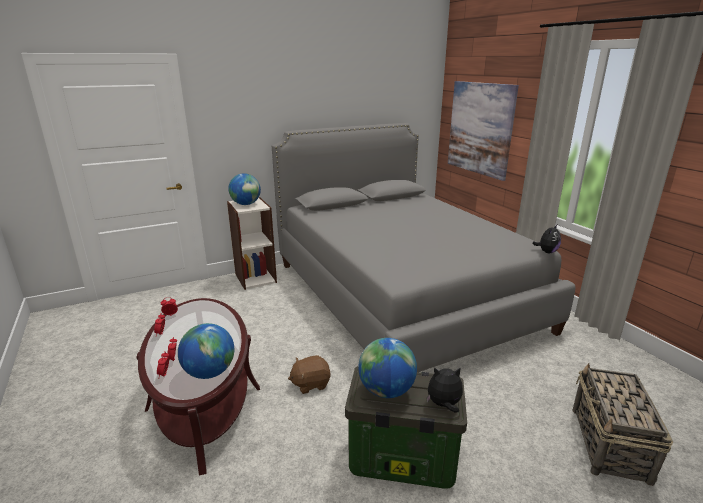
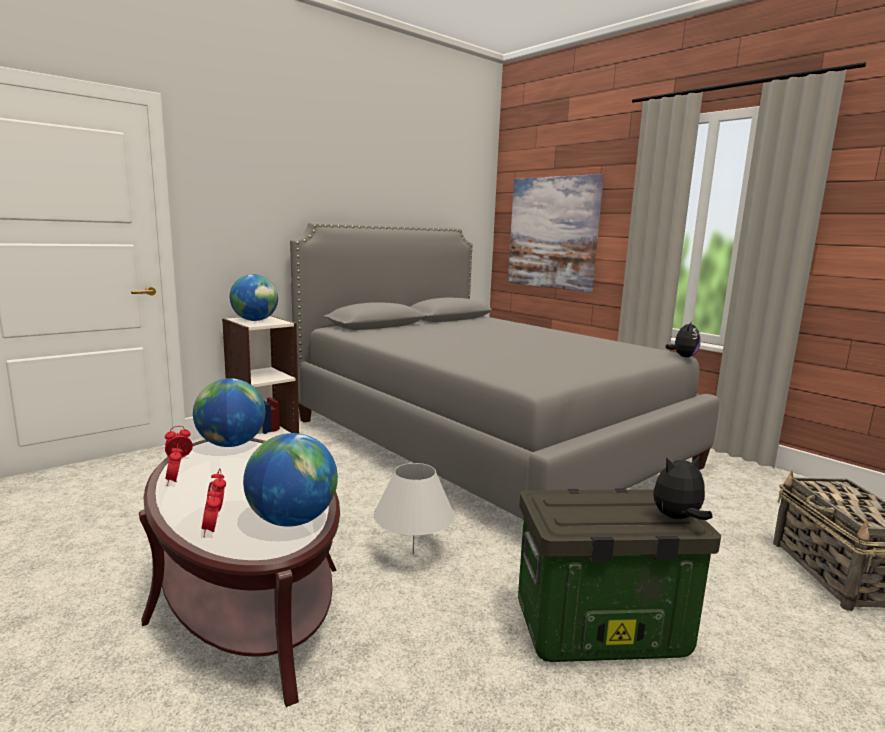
camera: 15 degrees left, 10 degrees down
brown plush toy [288,355,330,394] -> white table lamp [373,463,455,554]
globe [358,338,417,398] -> globe moved to [193,378,265,447]

